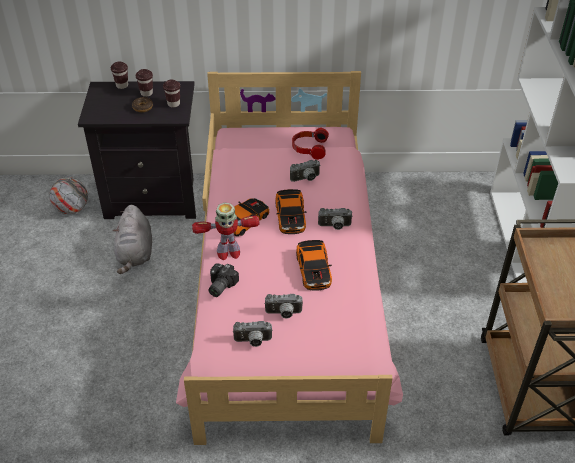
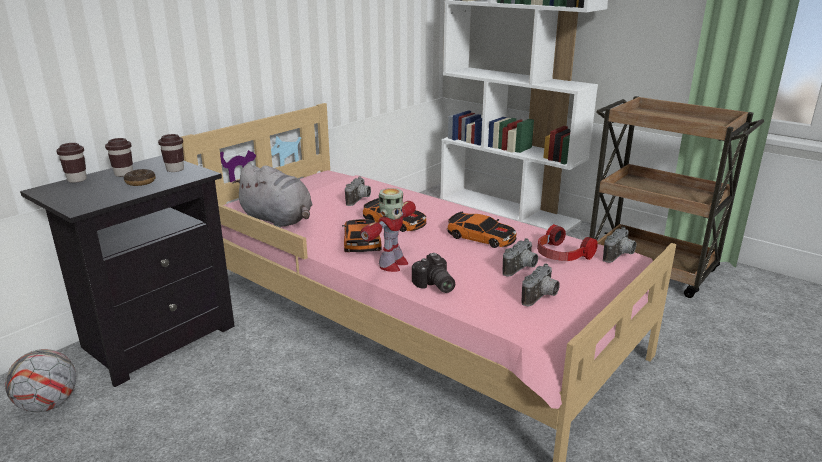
camera: 50 degrees left, 20 degrees down
grey plush toy [112,205,152,274] -> grey plush toy moved to [232,164,313,228]
headphones [292,128,329,160] -> headphones moved to [537,224,598,261]
camera [318,208,352,230] -> camera moved to [603,227,636,263]

